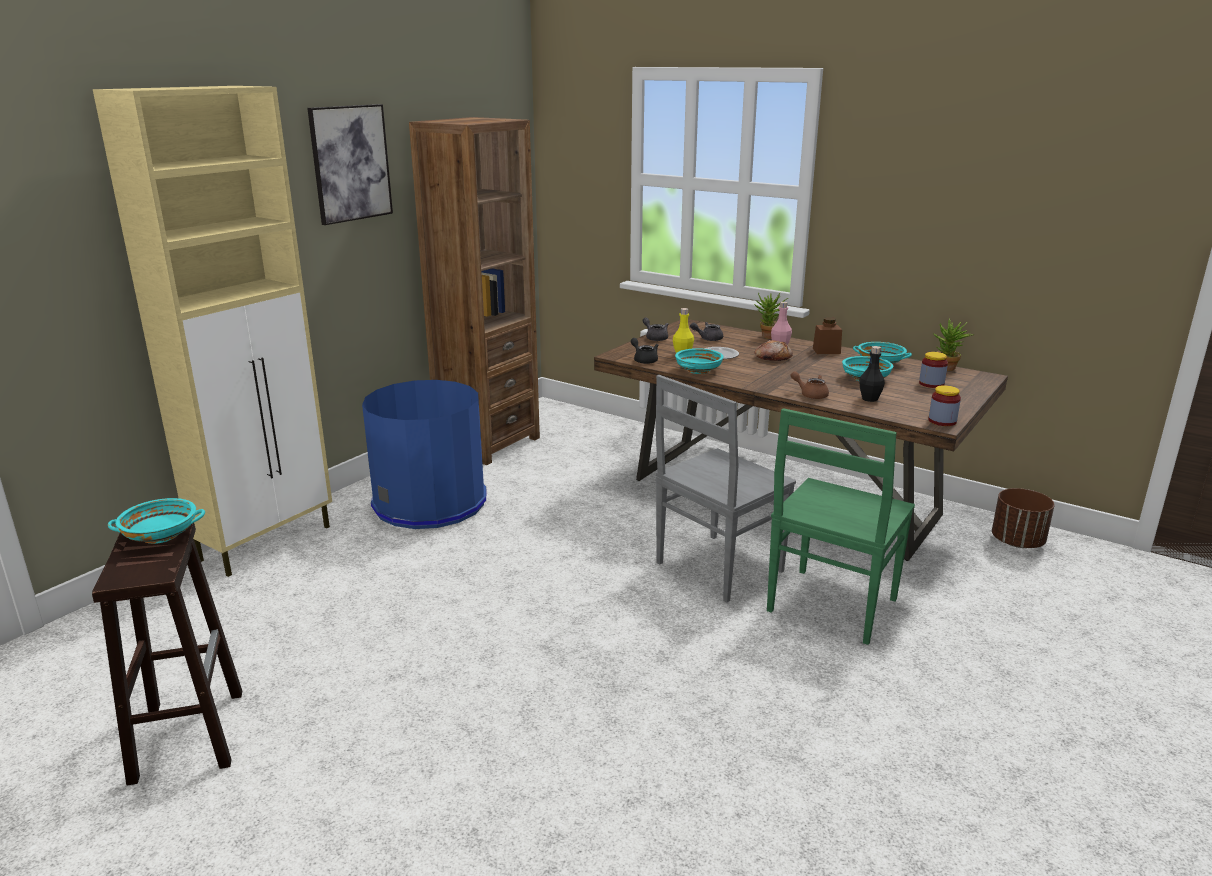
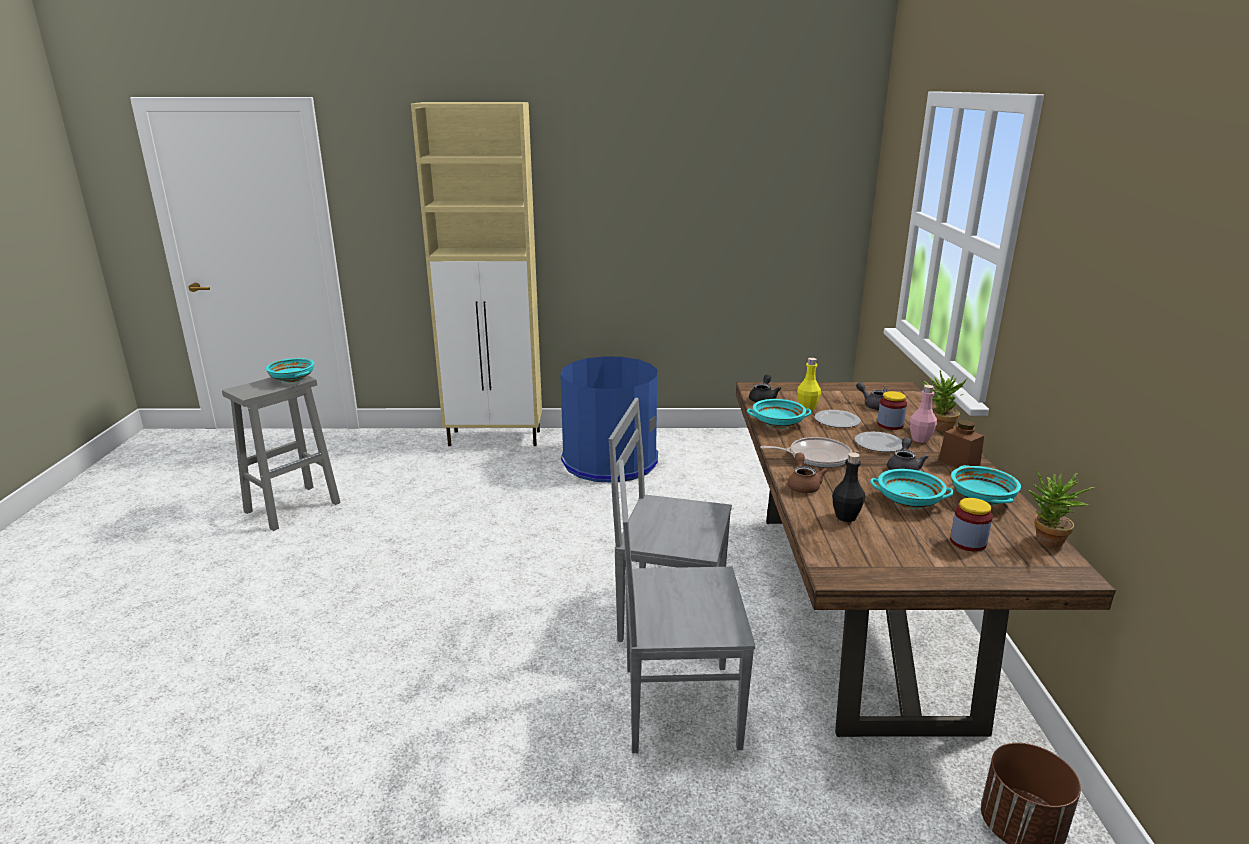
camera: 55 degrees right, 0 degrees up
brown stool [92,523,242,786] -> grey stool [222,375,341,531]
picture [307,104,393,225] -> none
brown bookcase [409,117,540,465] -> none
grey teapot [643,317,668,341] -> grey teapot moved to [887,437,929,471]
bread [754,340,793,361] -> plate [854,432,903,452]
green chair [767,408,915,645] -> grey chair [619,460,755,753]
jar [929,385,961,426] -> jar moved to [877,391,907,430]
none -> frying pan [760,437,852,468]

